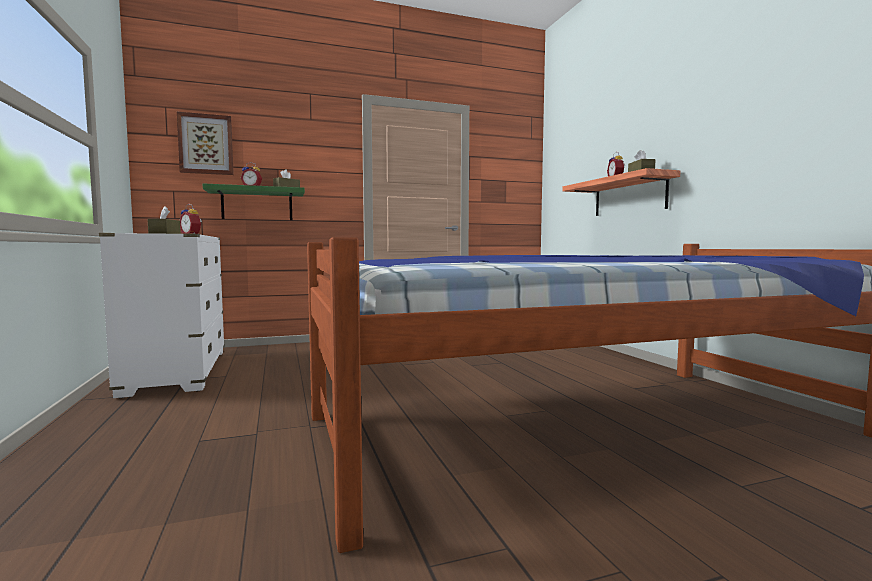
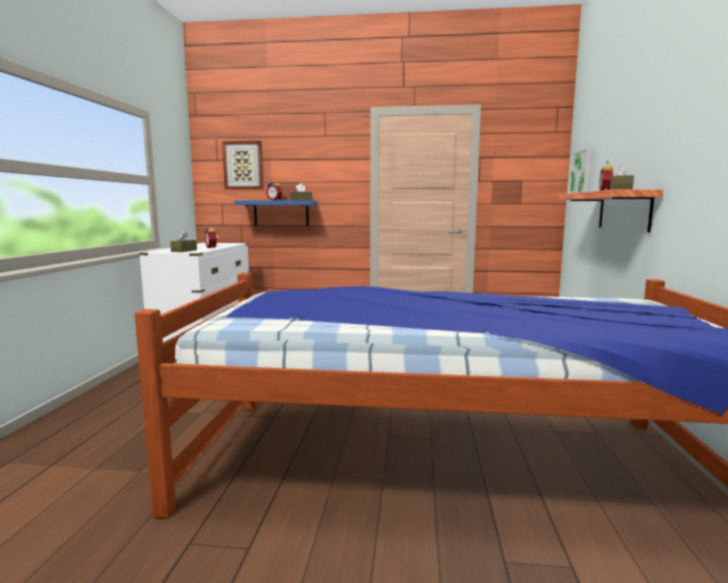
camera: 25 degrees right, 5 degrees up
green shelf [203,184,305,220] -> blue shelf [234,200,317,226]
none -> picture [569,148,593,193]

